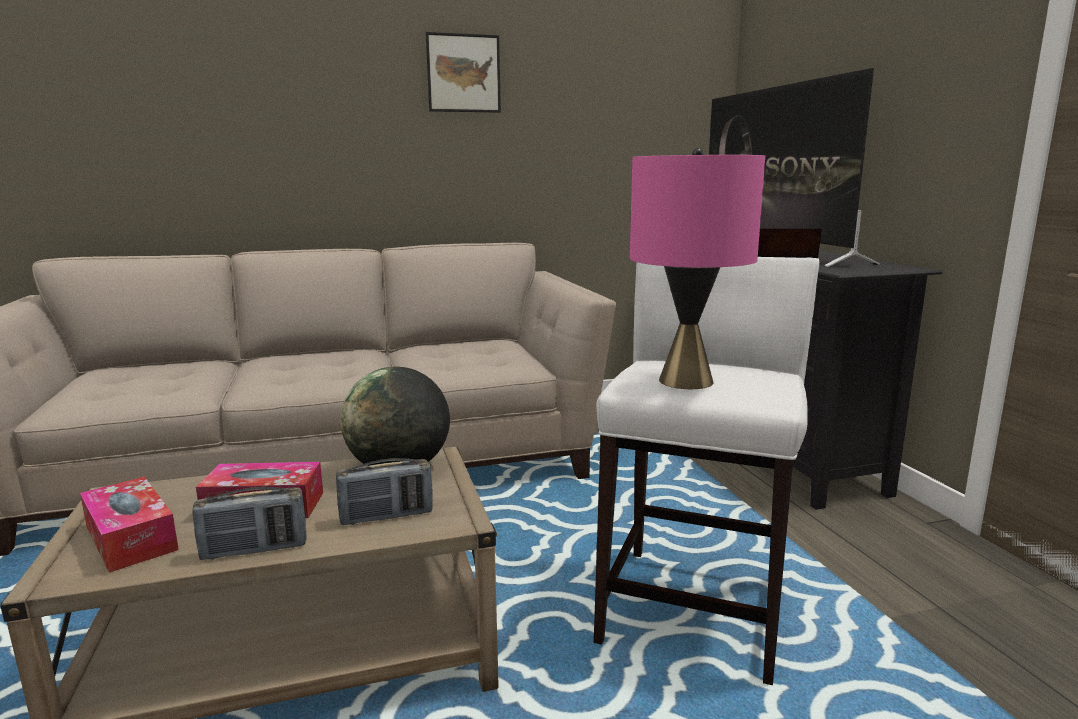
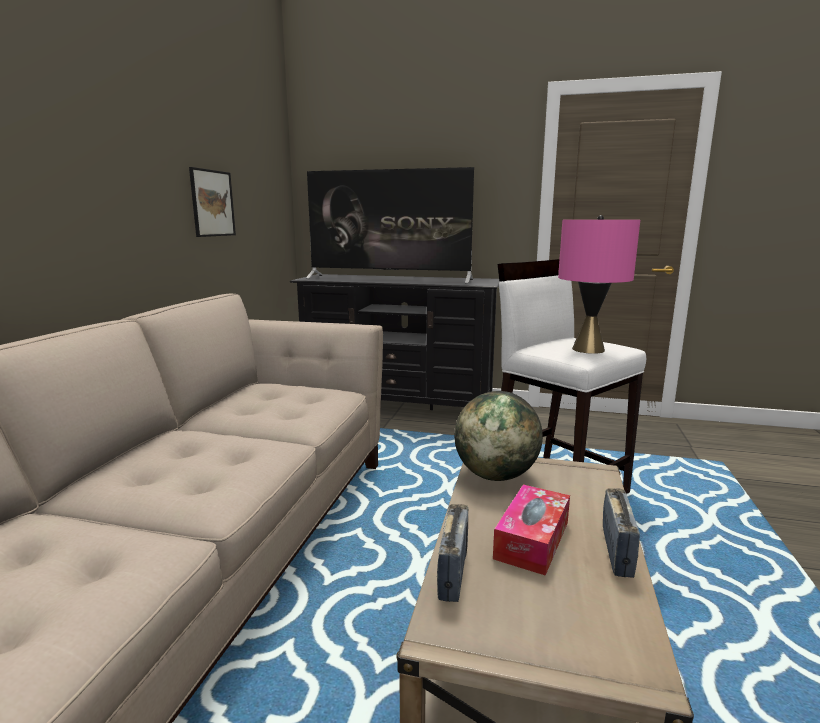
camera: 60 degrees left, 0 degrees up
tissue box [80,476,179,573] -> none
radio [336,458,433,525] -> radio moved to [437,504,468,602]
picture [426,32,501,113] -> picture moved to [189,167,236,237]

